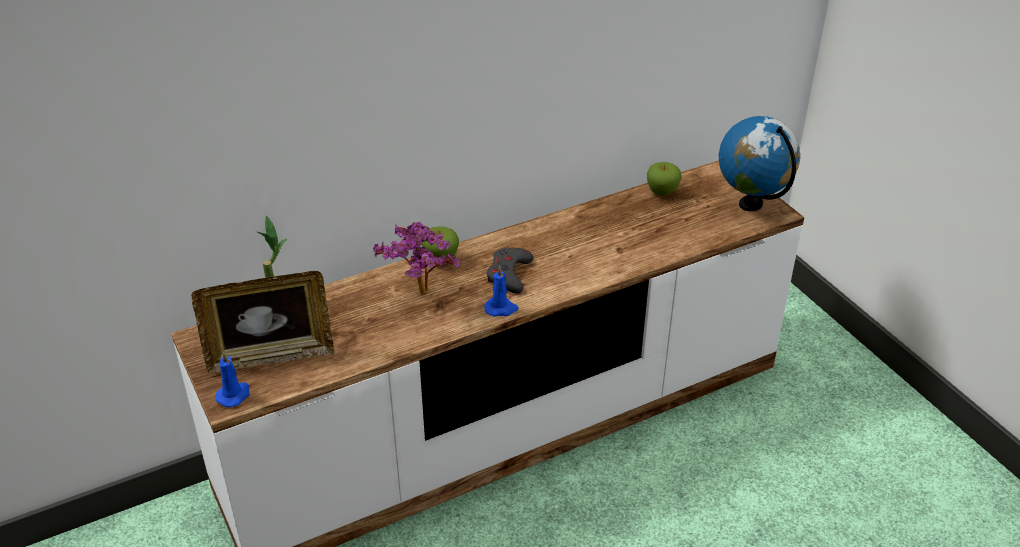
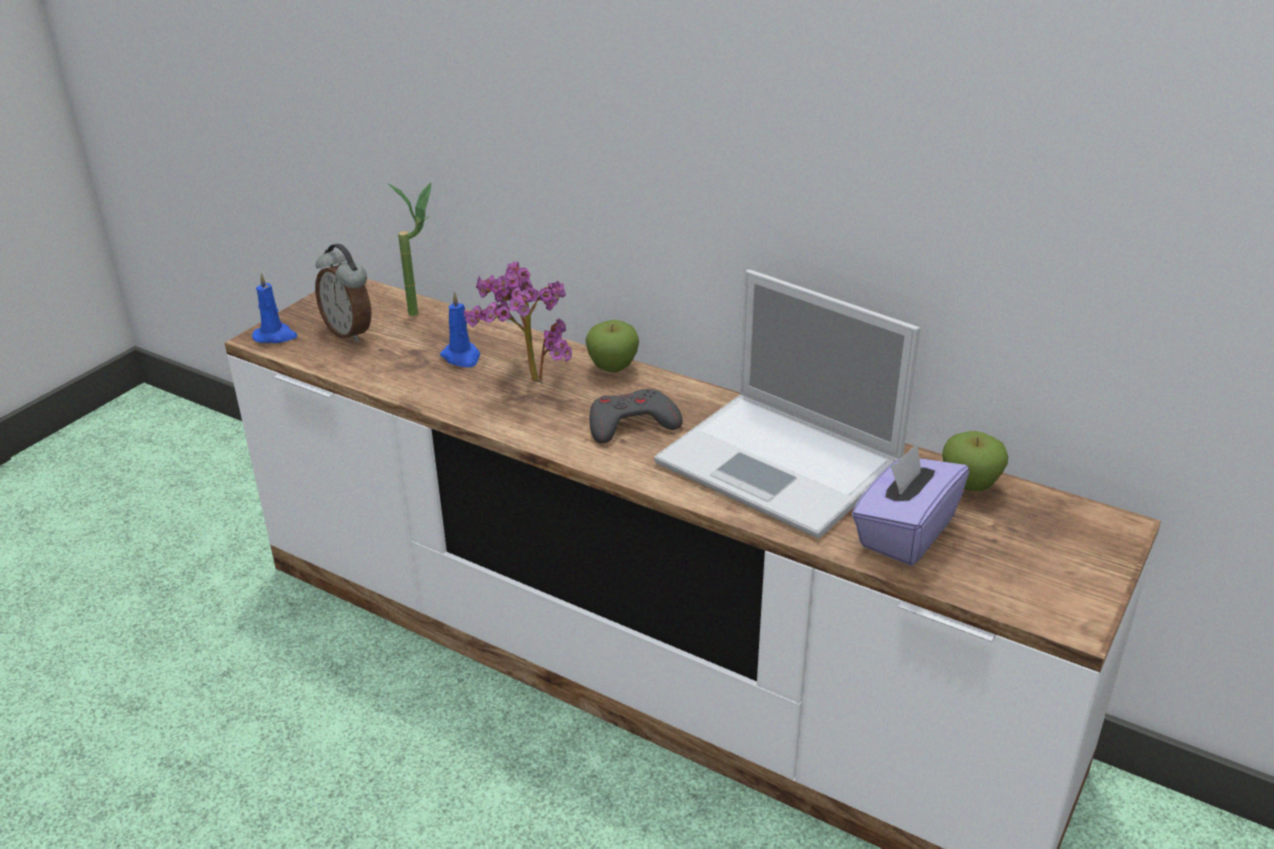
camera: 60 degrees right, 5 degrees down
picture frame [192,271,334,373] -> alarm clock [315,244,371,343]
blue candle [484,266,519,317] -> blue candle moved to [440,292,480,368]
globe [719,116,800,211] -> none
none -> laptop [654,270,921,539]
none -> purple tissue box [852,443,969,566]

